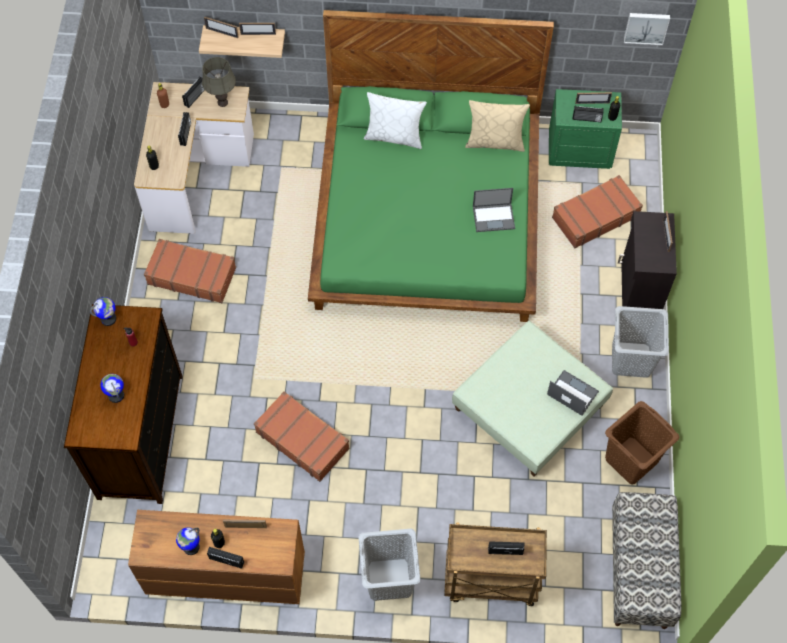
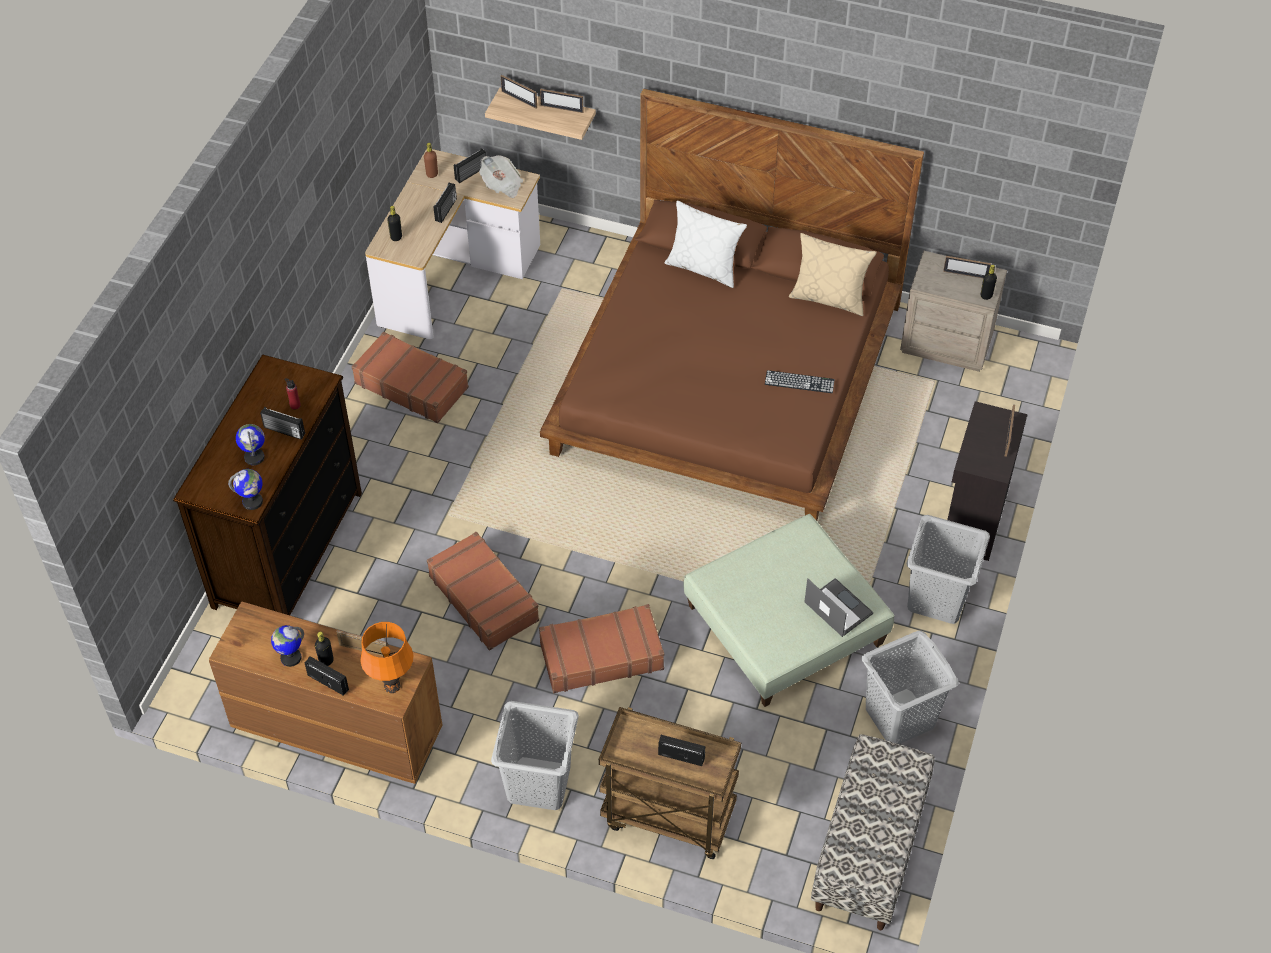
camera: 15 degrees right, 10 degrees down
globe [90,297,116,326] -> globe moved to [228,469,263,510]
grey table lamp [202,57,236,107] -> newspaper [479,155,523,198]
green bed [308,10,554,322] -> brown bed [540,88,924,521]
laptop [473,188,515,232] -> keyboard [765,370,834,393]
green nightstand [549,89,622,169] -> beige nightstand [900,251,1007,372]
brown suitcase [552,175,643,248] -> brown suitcase moved to [539,604,664,693]
radio [572,105,604,122] -> radio moved to [260,407,305,440]
brown laundry basket [605,401,680,484] -> grey laundry basket [862,631,959,744]
picture [624,13,670,45] -> none
none -> orange table lamp [360,622,413,693]

